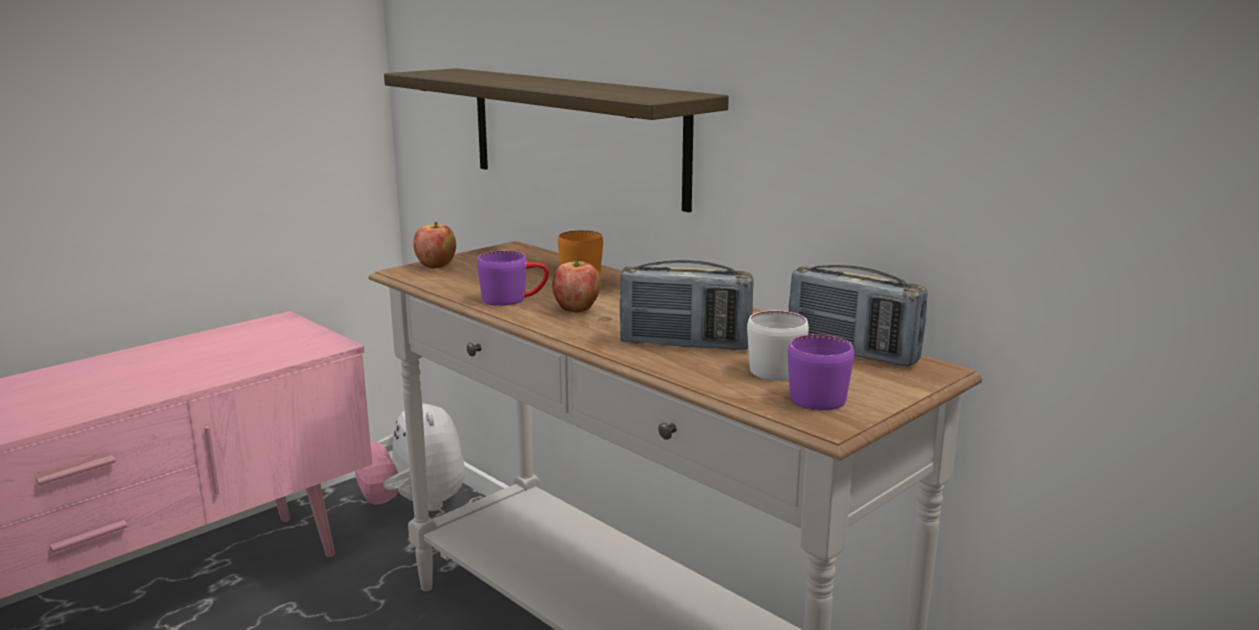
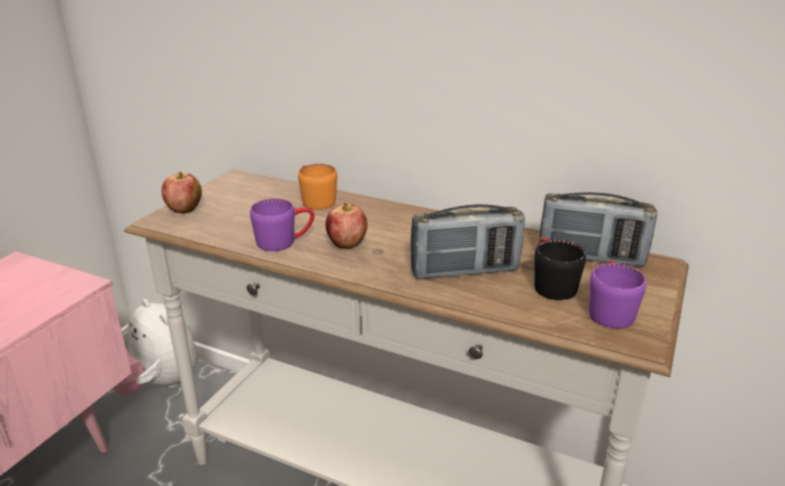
camera: 20 degrees left, 10 degrees up
shelf [384,68,729,212] -> none
white mug [747,311,809,381] -> black mug [534,238,586,300]

